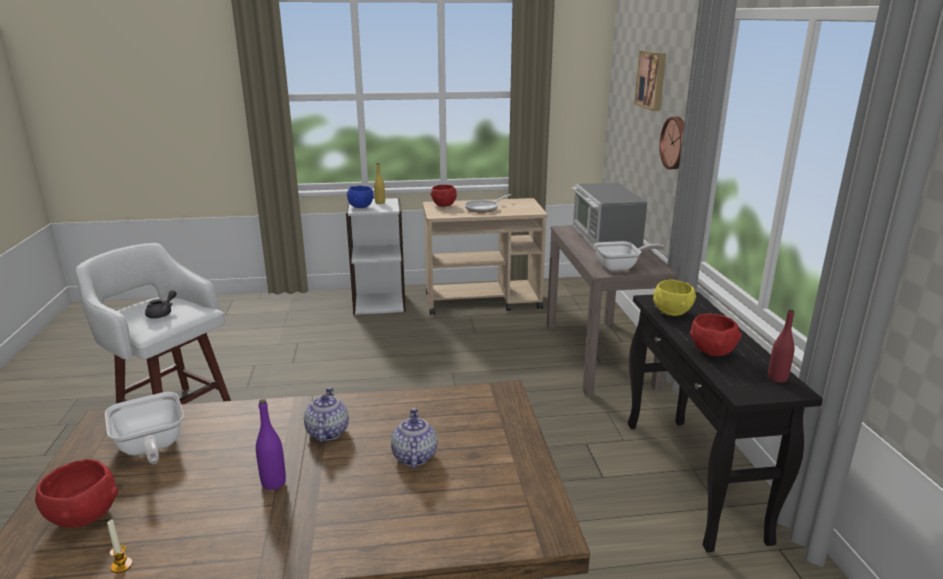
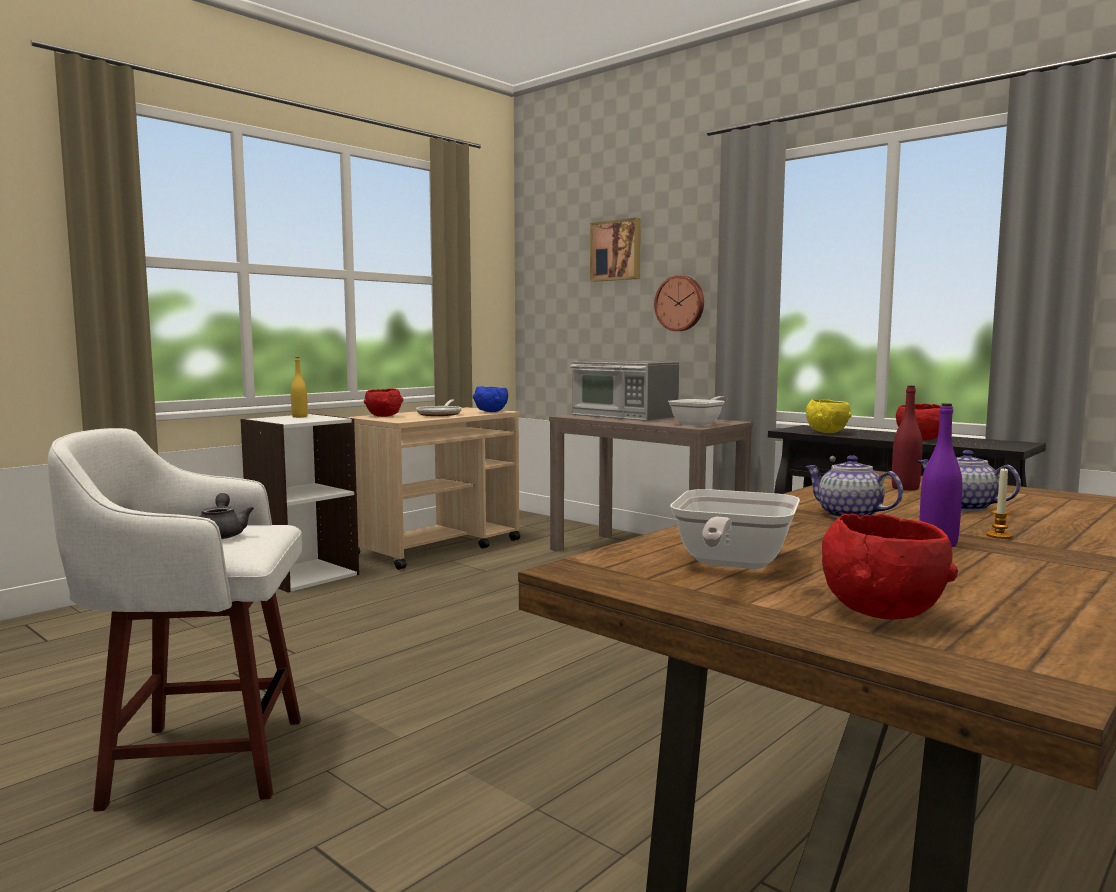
camera: 40 degrees left, 15 degrees down
frying pan [105,392,184,464] -> frying pan turned 90 degrees clockwise [670,489,800,569]
candle [107,520,133,573] -> candle moved to [986,467,1013,539]
blue bowl [347,186,374,208] -> blue bowl moved to [473,386,508,412]
red bottle [768,309,795,383] -> red bottle moved to [892,385,923,491]

